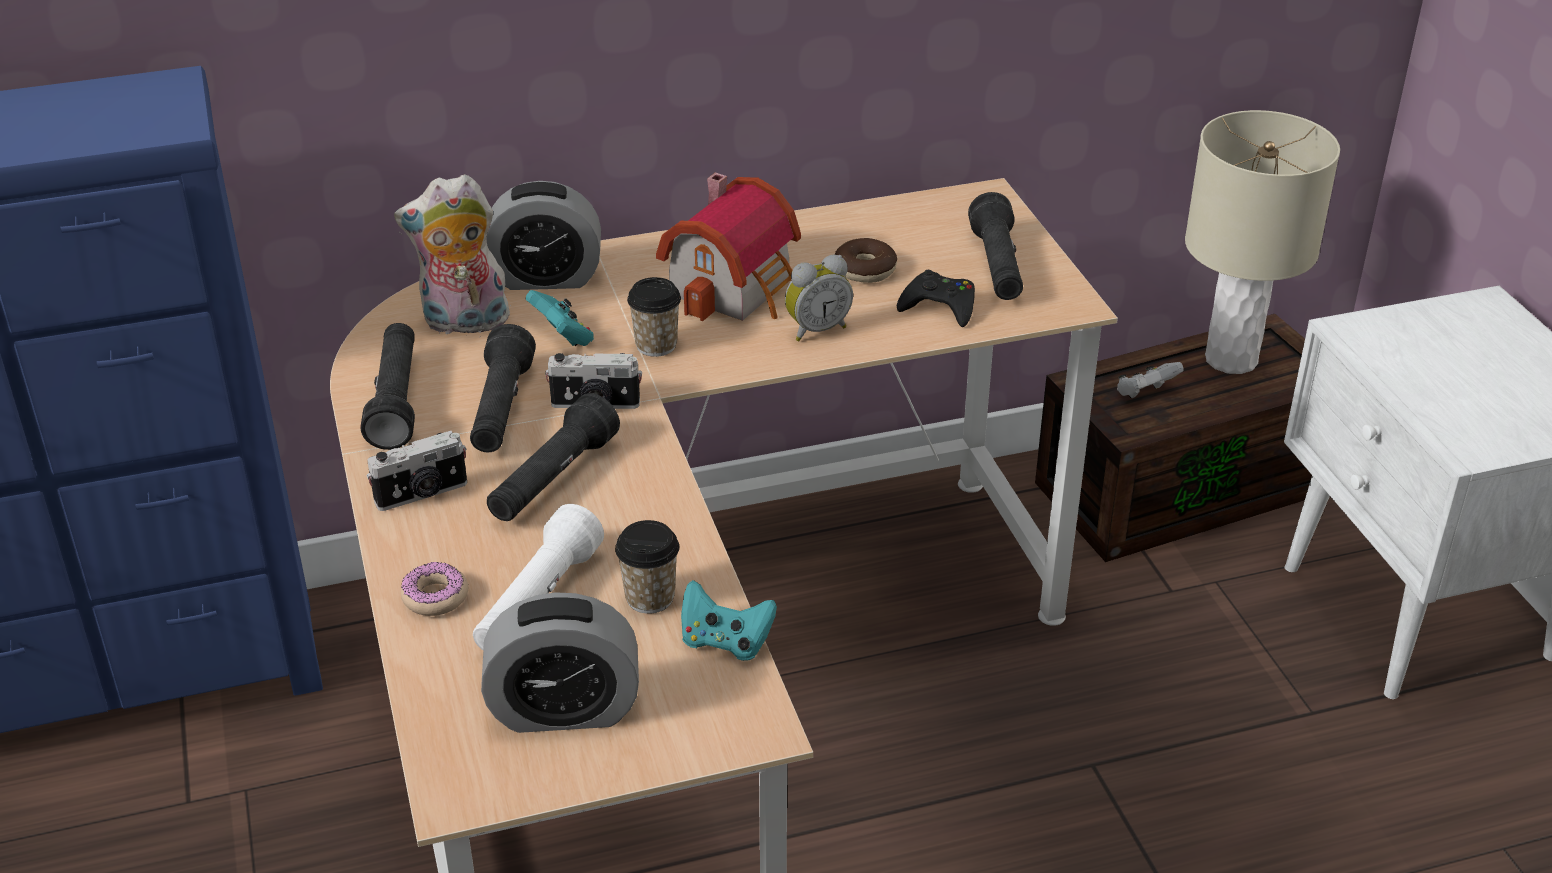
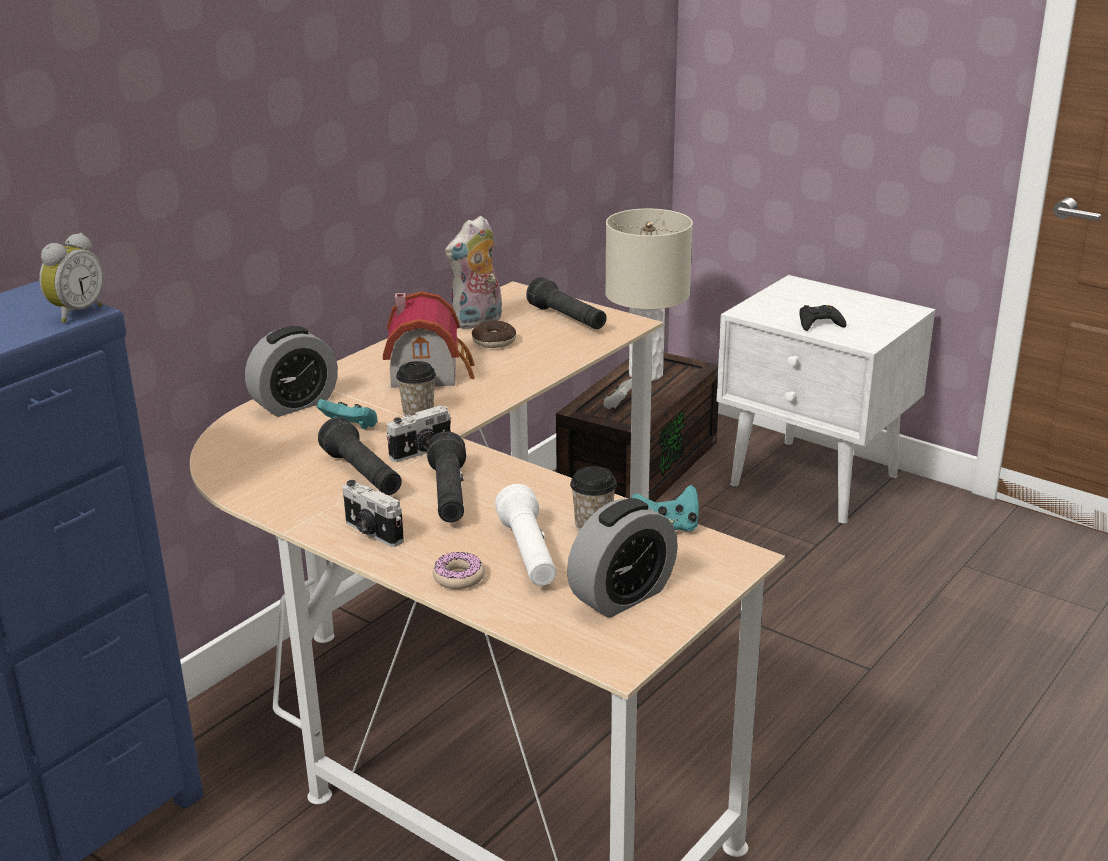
camera: 35 degrees left, 10 degrees down
black flashlight [361,323,415,450] -> none
camera [367,431,467,511] -> camera turned 105 degrees clockwise [342,480,404,547]
plush toy [394,174,514,334] -> plush toy moved to [445,215,502,330]
alarm clock [785,255,853,341] -> alarm clock moved to [39,233,104,323]
black game controller [897,270,975,327] -> black game controller moved to [800,305,846,331]

